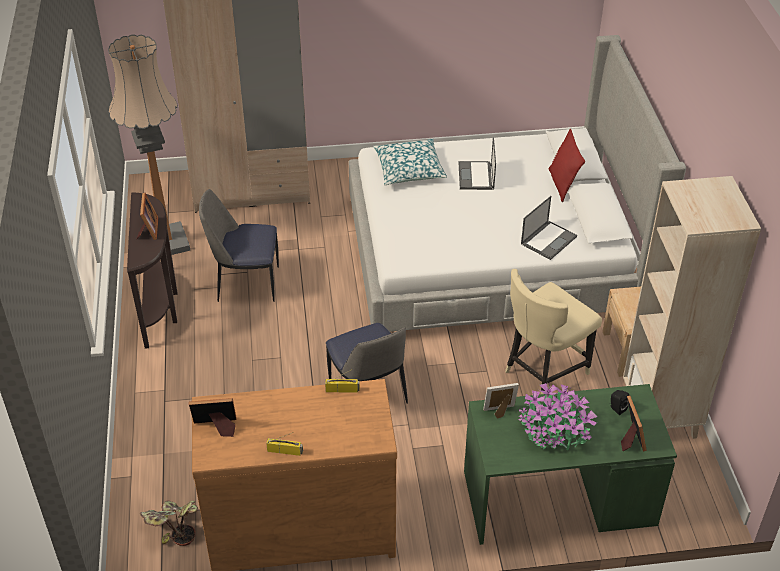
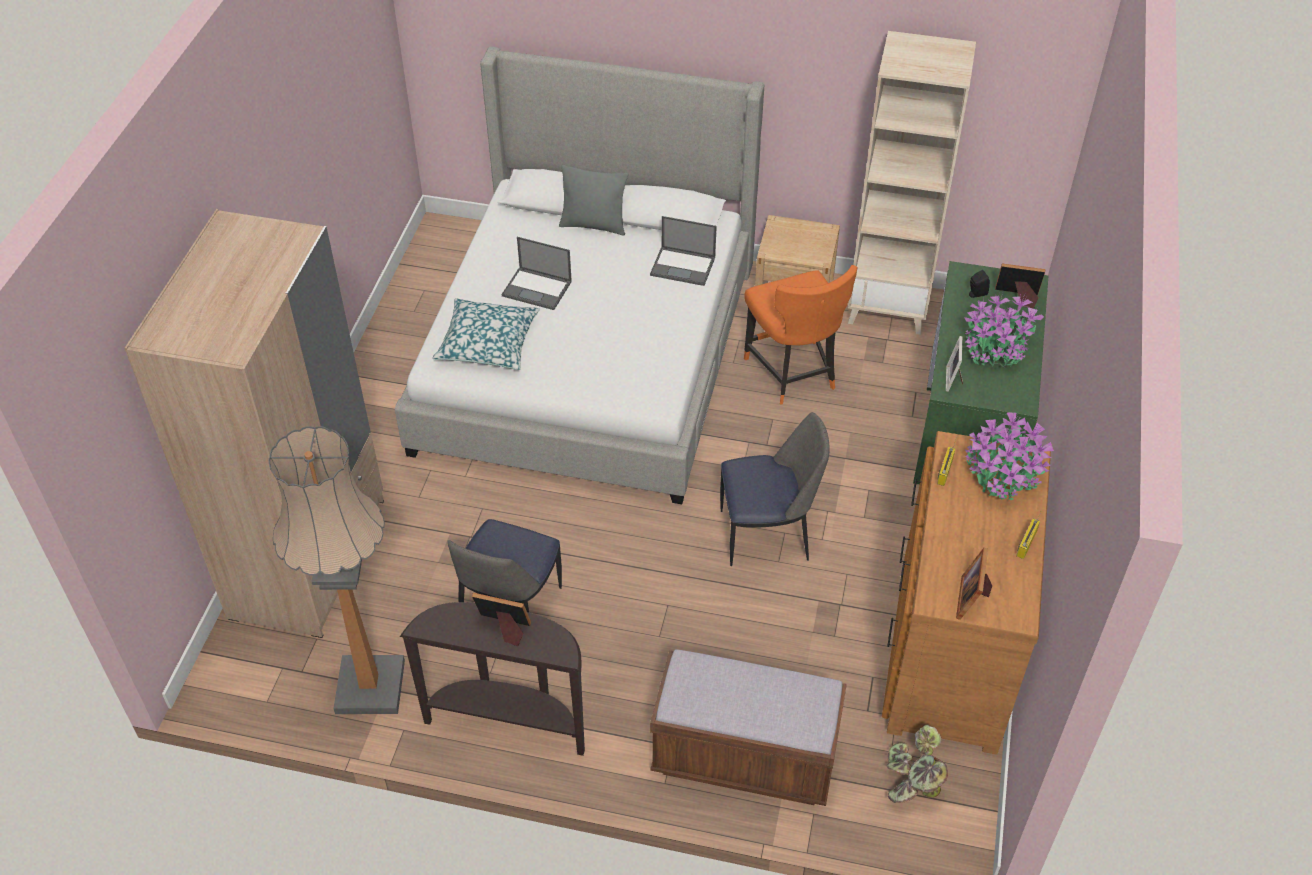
camera: 70 degrees left, 5 degrees up
beige chair [505,269,602,394] -> orange chair [744,265,858,404]
laptop [521,196,577,260] -> laptop turned 135 degrees clockwise [650,216,717,286]
red pillow [549,129,585,202] -> grey pillow [559,165,628,236]
none -> brown bench [650,649,847,806]
none -> potted plant [965,412,1054,500]

